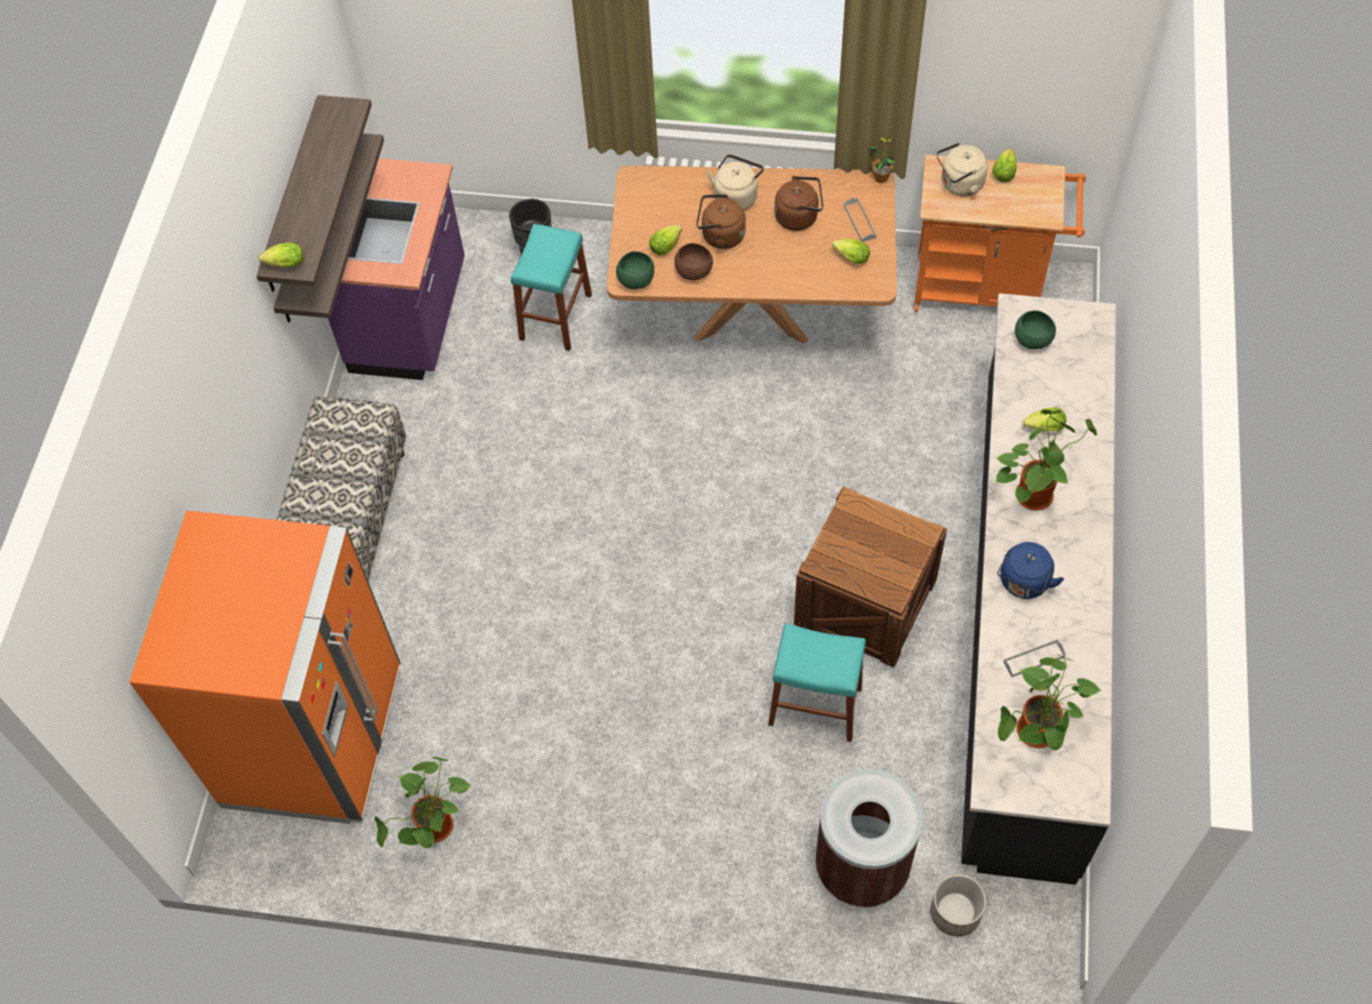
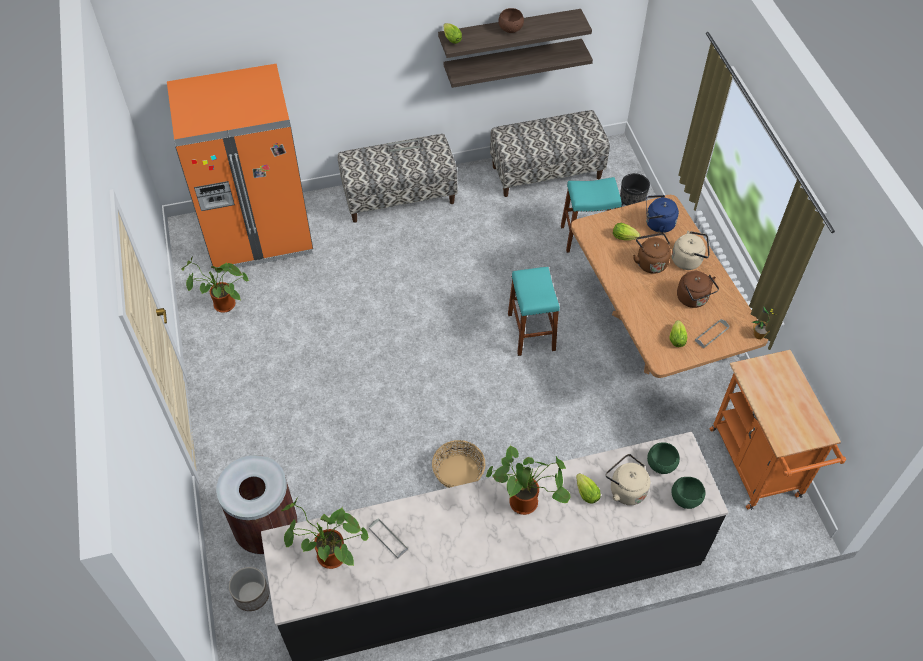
camera: 65 degrees right, 5 degrees down
purple counter [328,158,465,380] -> bench [490,110,610,197]
green bowl [616,251,654,289] -> green bowl moved to [672,477,705,509]
brown bowl [674,243,713,280] -> brown bowl moved to [499,8,524,33]
turquoise stool [768,624,866,742] -> turquoise stool moved to [508,267,560,356]
crate [794,486,947,667] -> basket [432,440,485,488]
beige kettle [936,143,988,196] -> beige kettle moved to [606,454,650,505]
lettuce [992,148,1017,182] -> none
blue kettle [997,542,1064,599] -> blue kettle moved to [646,195,679,233]

